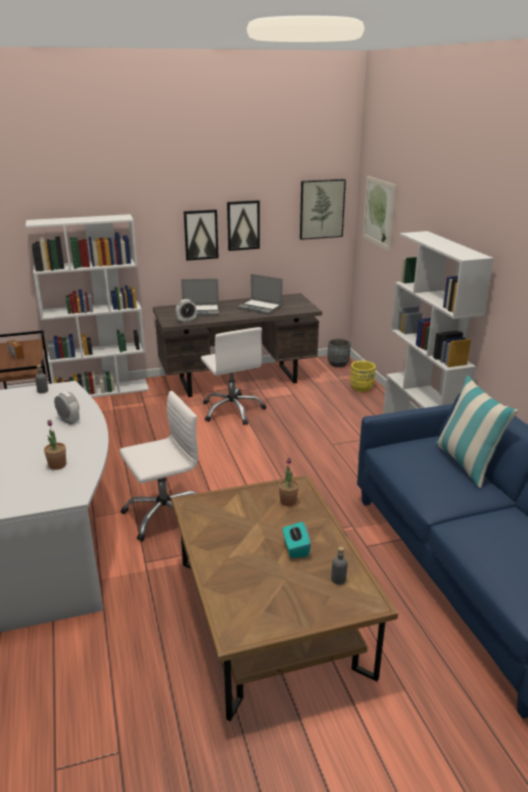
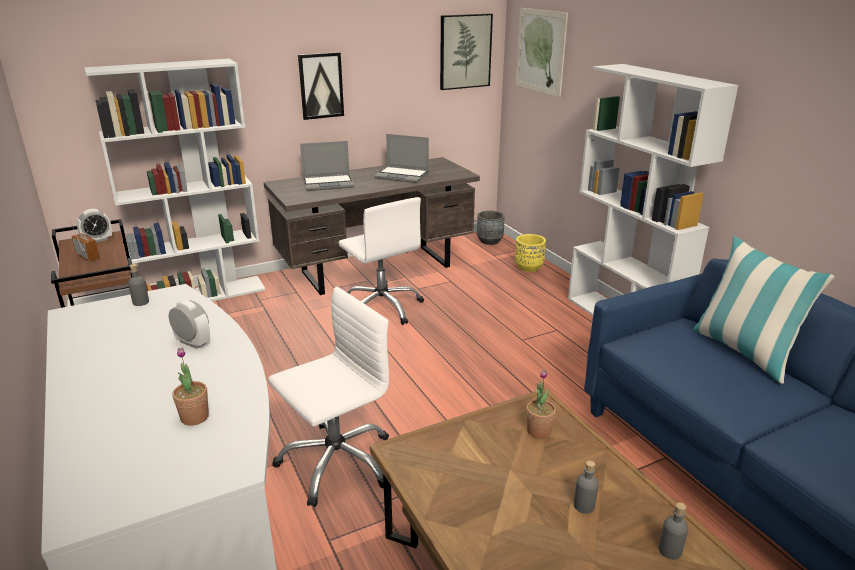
camera: 10 degrees left, 0 degrees up
alarm clock [176,299,197,323] -> alarm clock moved to [76,209,112,243]
picture [227,200,260,251] -> none
turquoise tissue box [283,522,311,558] -> grey bottle [574,460,599,514]

